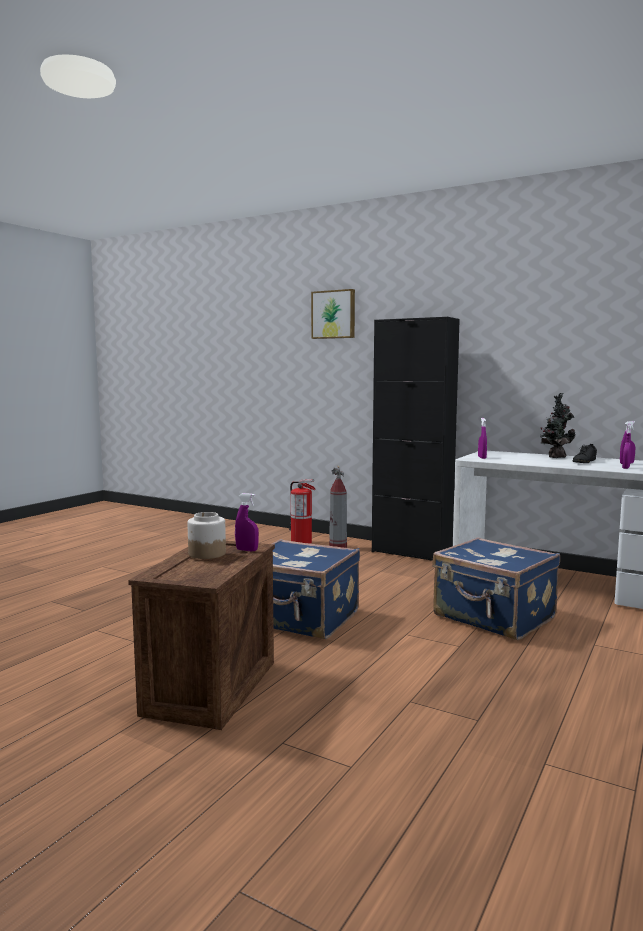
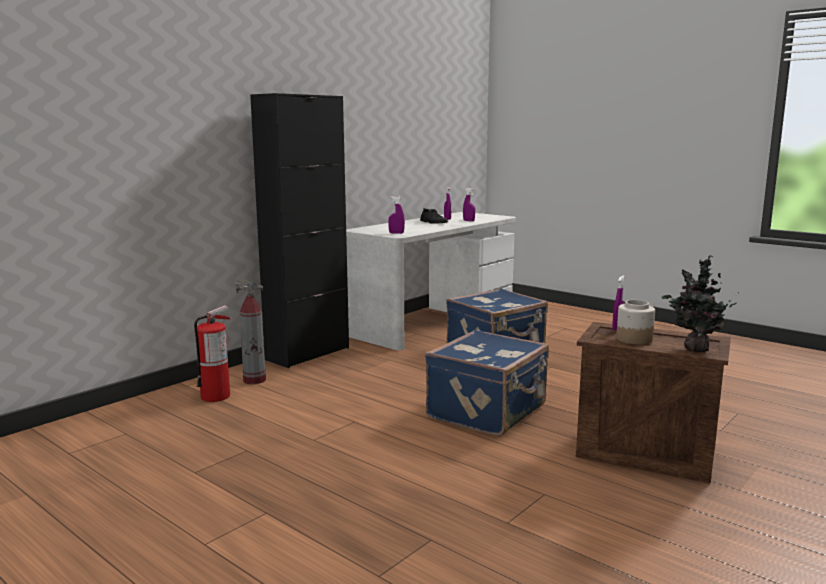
camera: 80 degrees left, 5 degrees up
picture [311,289,355,339] -> none
potted plant [540,393,576,458] -> potted plant moved to [662,255,739,352]

